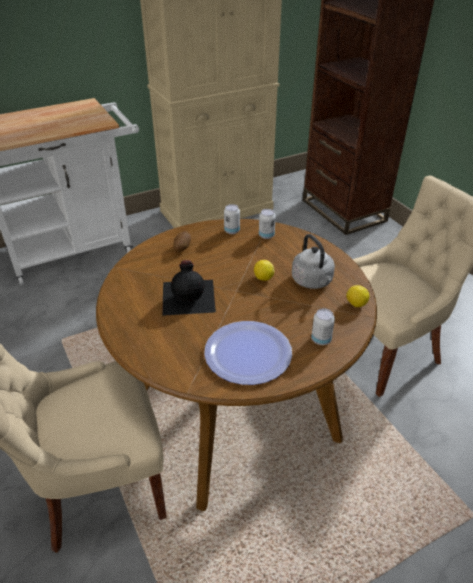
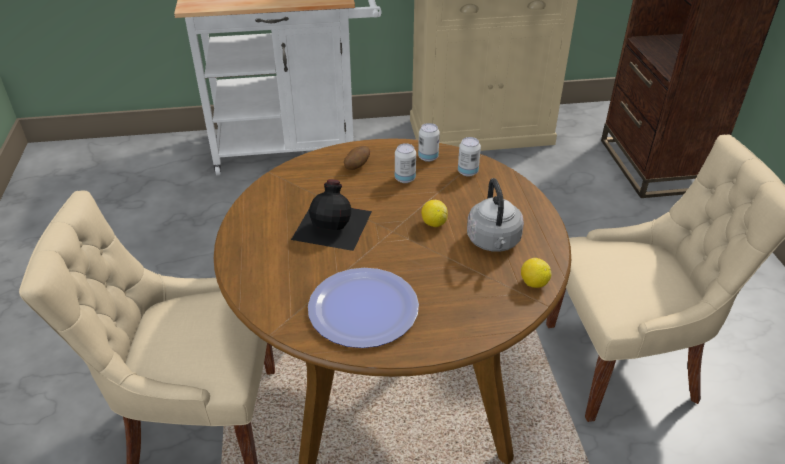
camera: 20 degrees right, 0 degrees up
can [311,308,335,345] -> can moved to [395,143,416,183]

